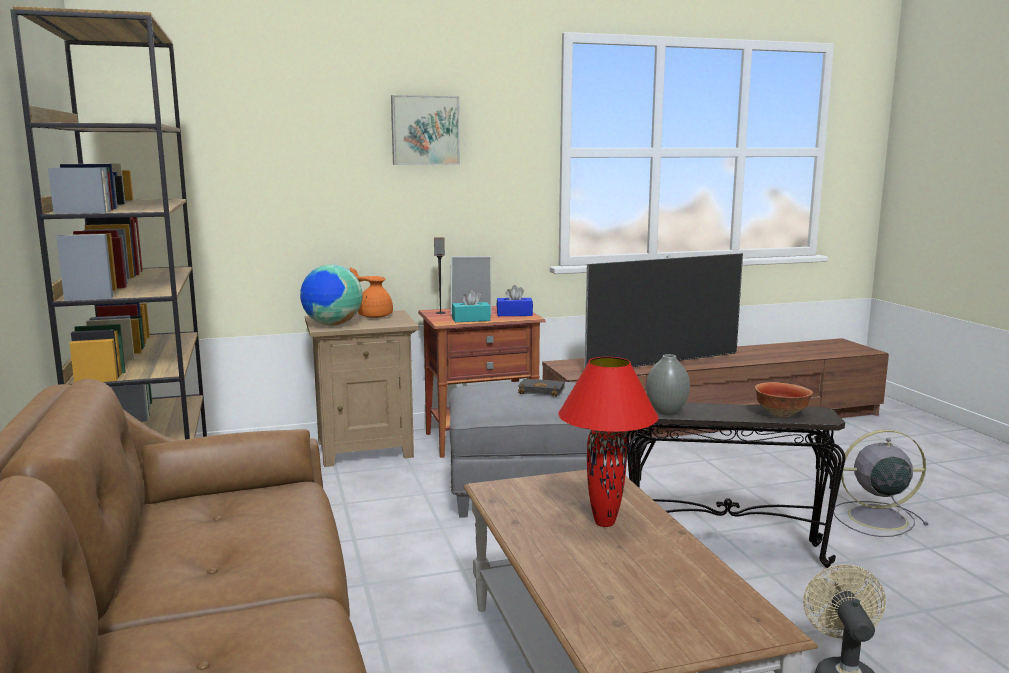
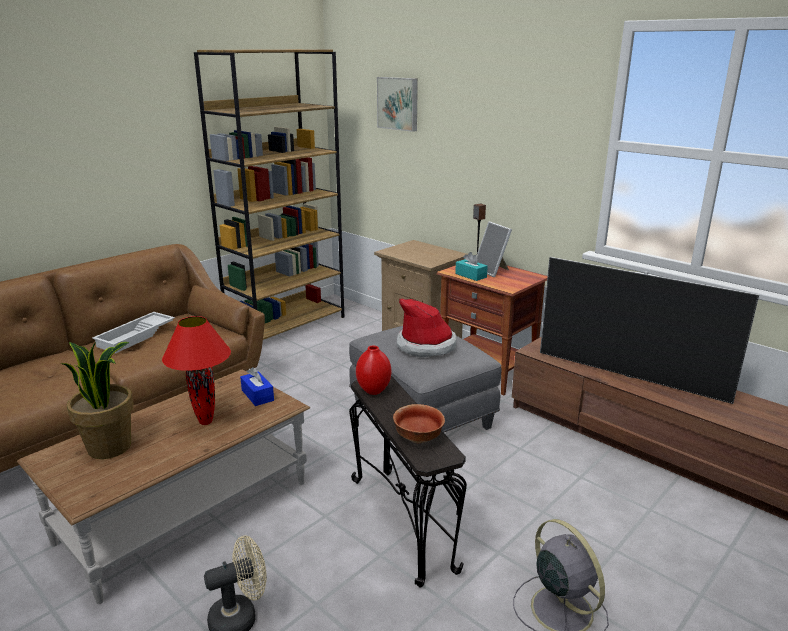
camera: 60 degrees right, 10 degrees up
globe [300,265,363,326] -> none
orange teapot [350,268,393,318] -> none
picture [391,95,460,165] -> picture moved to [377,77,418,132]
blue tissue box [497,285,533,316] -> blue tissue box moved to [240,367,274,406]
black book [518,377,565,397] -> hat [396,299,457,357]
grey vase [646,354,690,415] -> red vase [356,346,391,395]
none -> potted plant [61,342,134,459]
none -> white tray [92,312,175,353]

